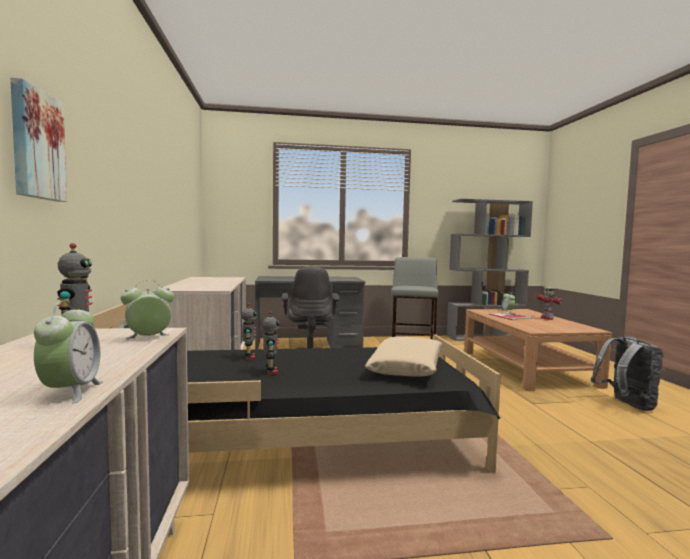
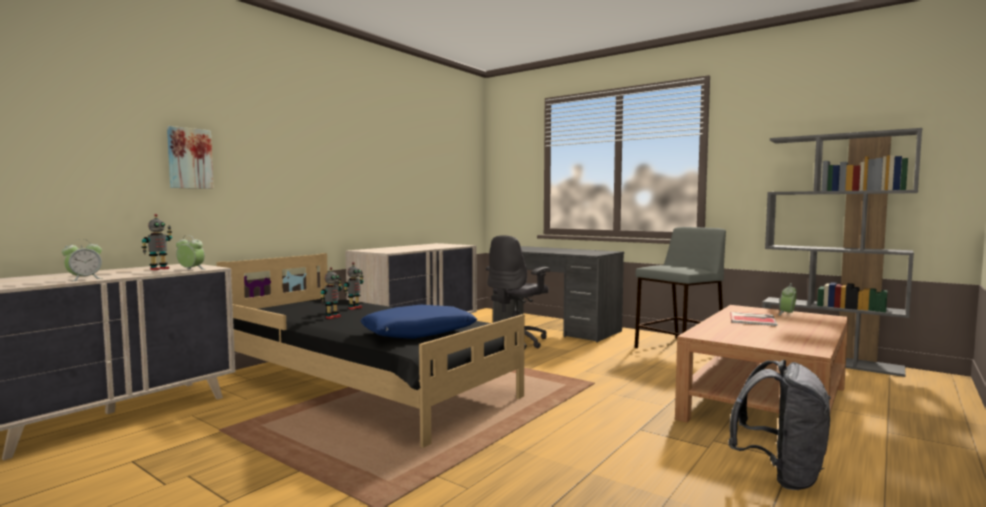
camera: 45 degrees right, 0 degrees up
beige pillow [365,336,443,377] -> blue pillow [360,305,477,339]
toy robot [537,287,562,320] -> none

